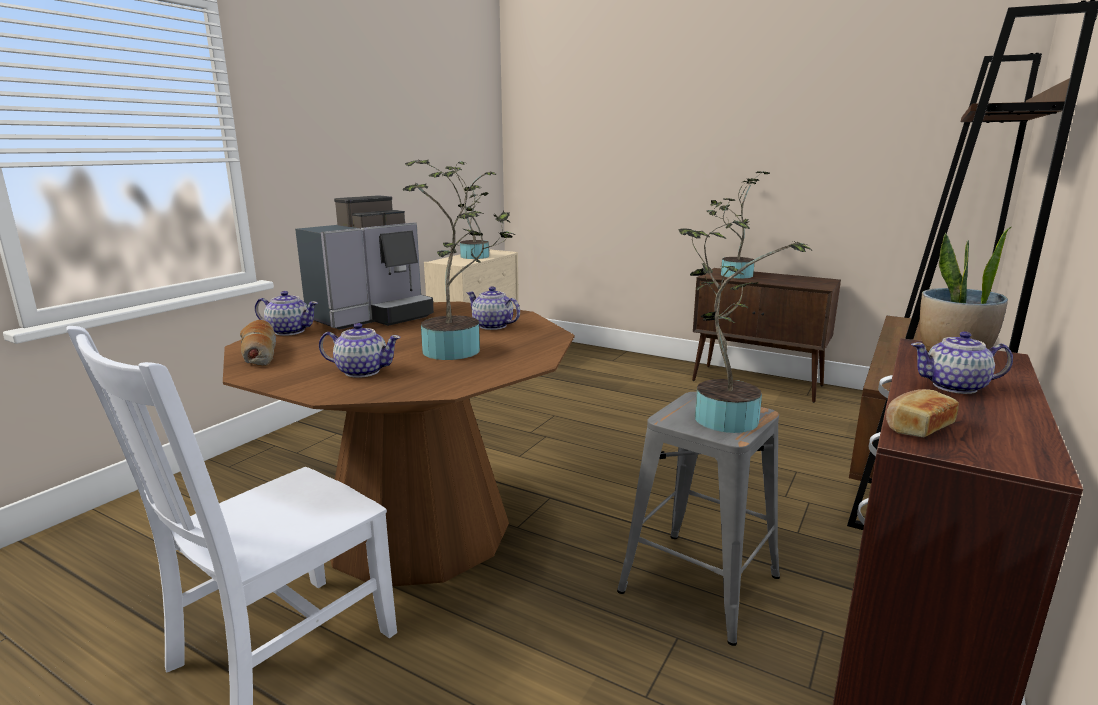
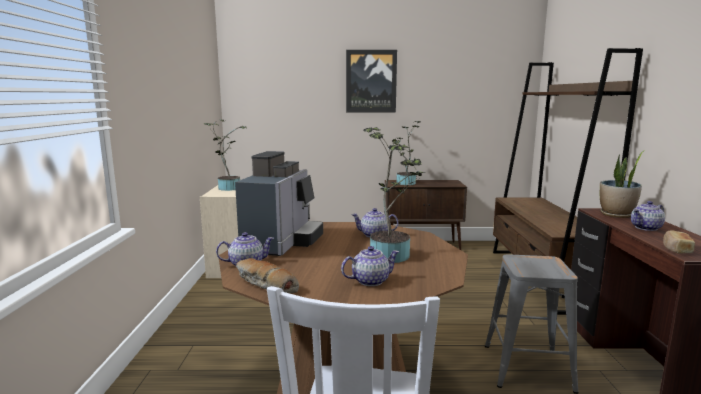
camera: 30 degrees left, 5 degrees down
potted plant [679,220,812,433] -> none
none -> picture [346,50,397,112]

